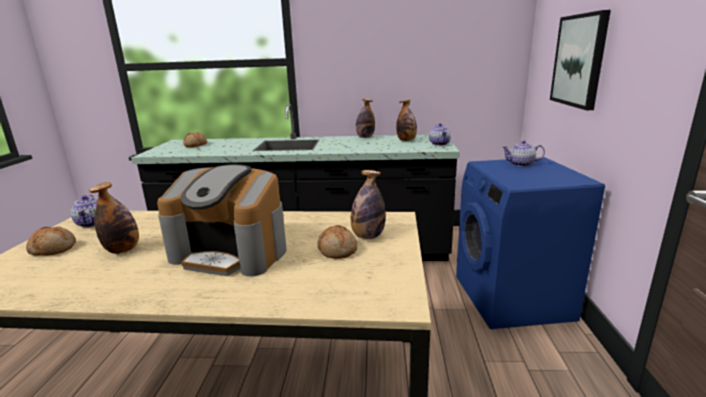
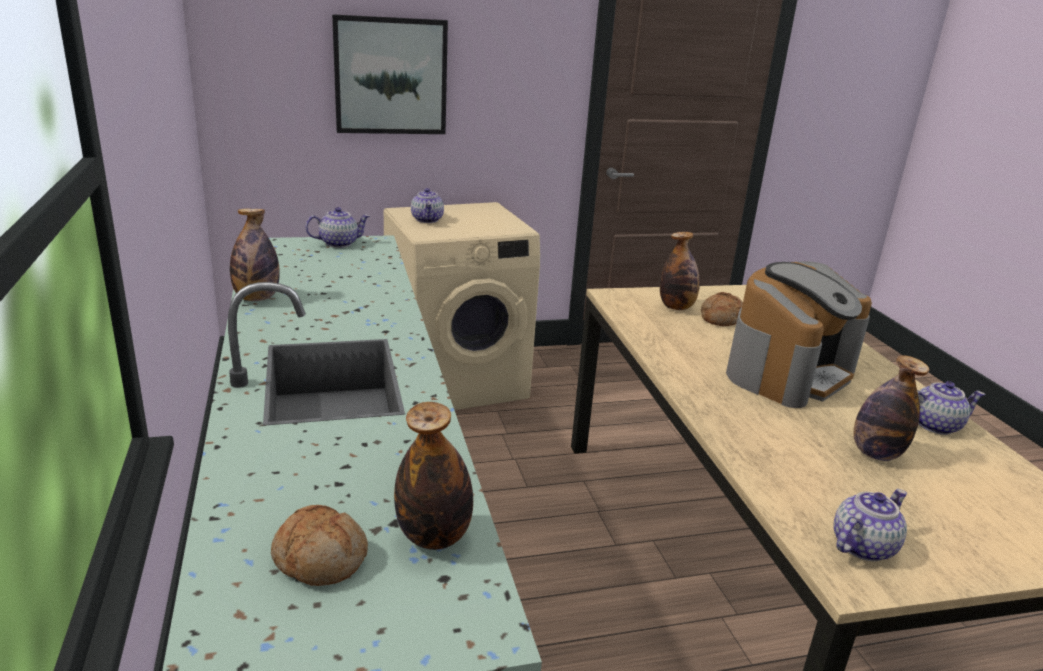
camera: 110 degrees left, 5 degrees up
bread [26,226,76,256] -> none
coffee machine [157,164,287,276] -> coffee machine turned 45 degrees clockwise [726,261,872,408]
bottle [396,100,417,141] -> bottle moved to [394,402,473,550]
blue washing machine [456,157,605,329] -> beige washing machine [384,202,540,410]
none -> teapot [917,381,986,435]

